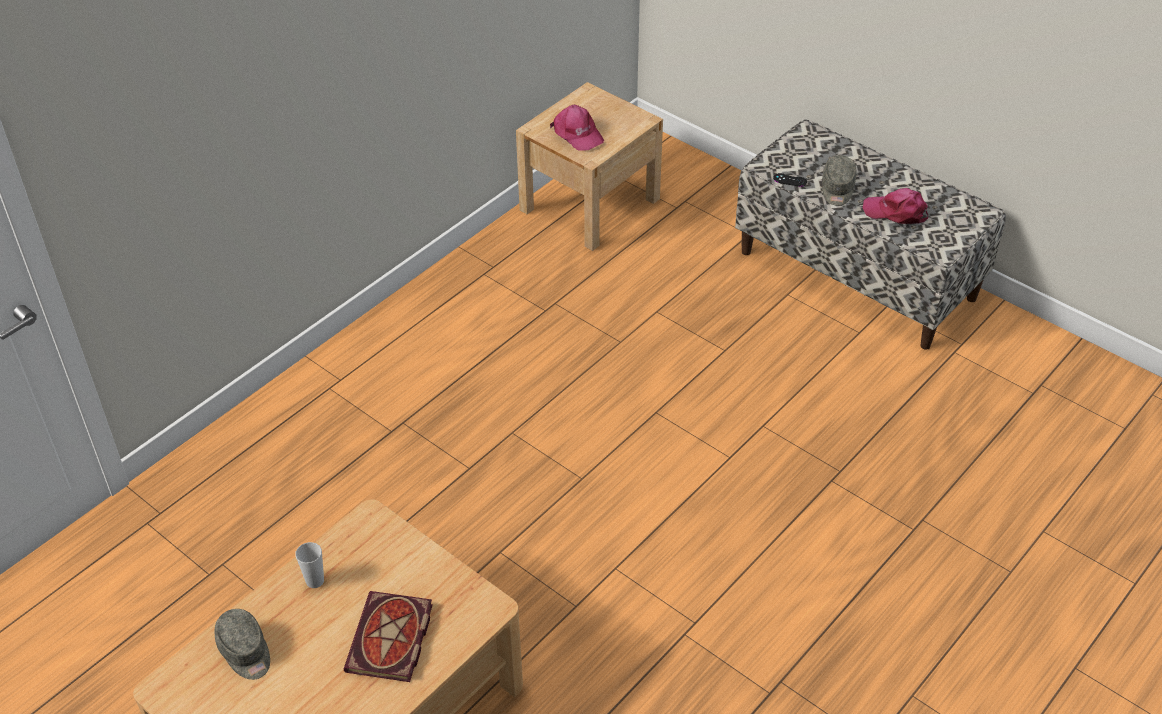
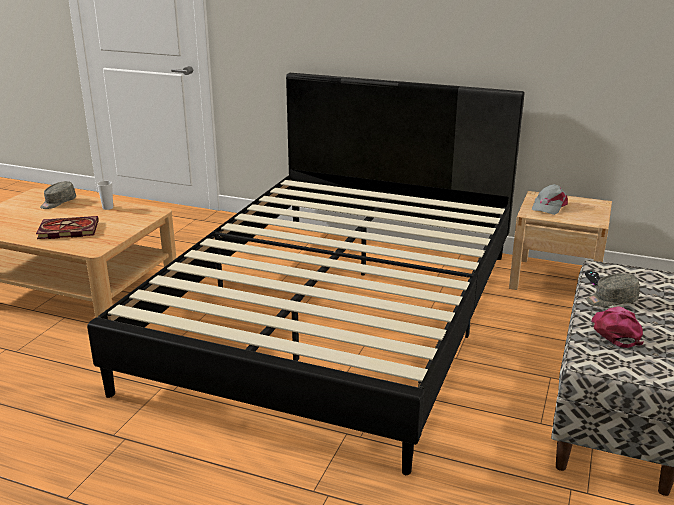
camera: 70 degrees right, 20 degrees down
pink cap [550,105,604,151] -> grey cap [532,184,568,215]
none -> black bed [87,73,525,475]

